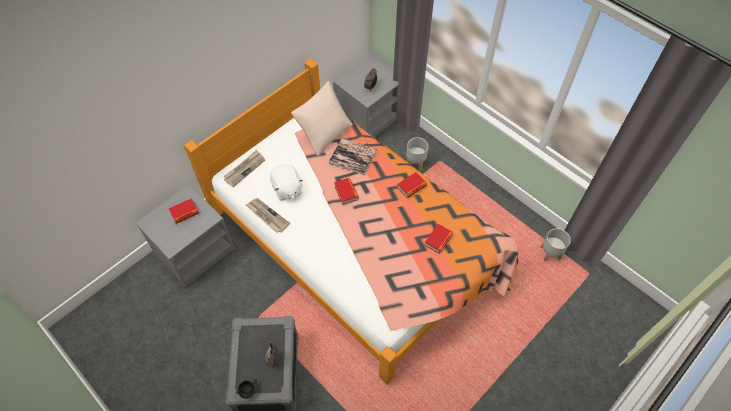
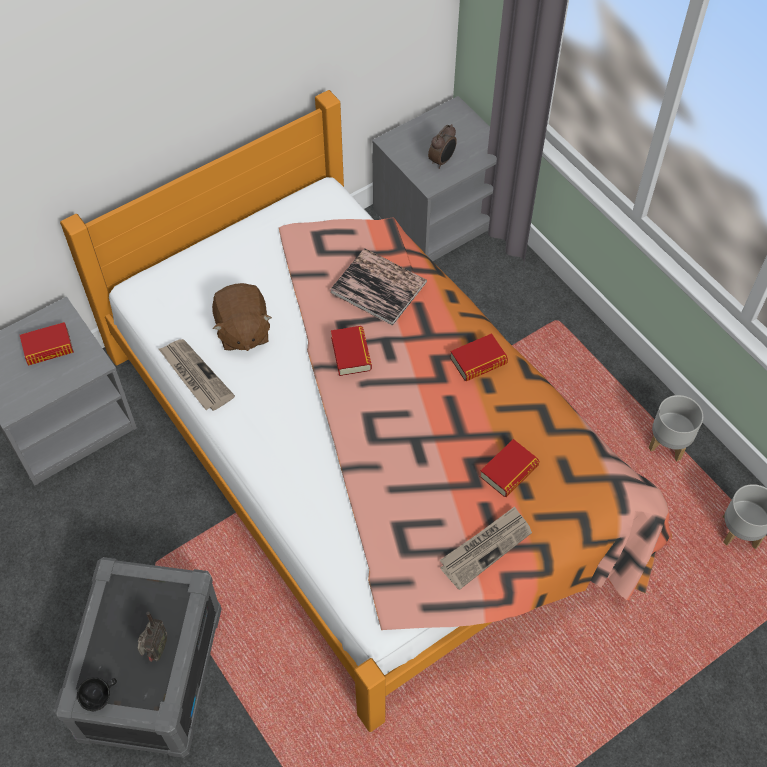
camera: 10 degrees right, 0 degrees up
newspaper [223,150,265,187] -> newspaper moved to [440,506,532,590]
white plush toy [270,164,303,200] -> brown plush toy [212,283,272,351]
beige pillow [291,81,353,156] -> none
grey planter [406,137,428,171] -> grey planter moved to [649,395,703,461]

